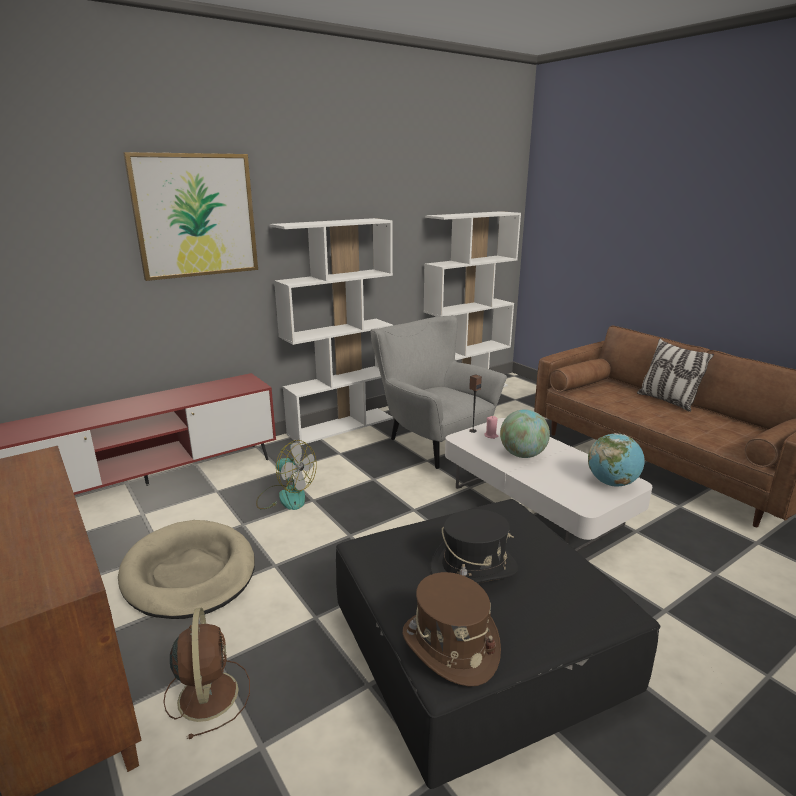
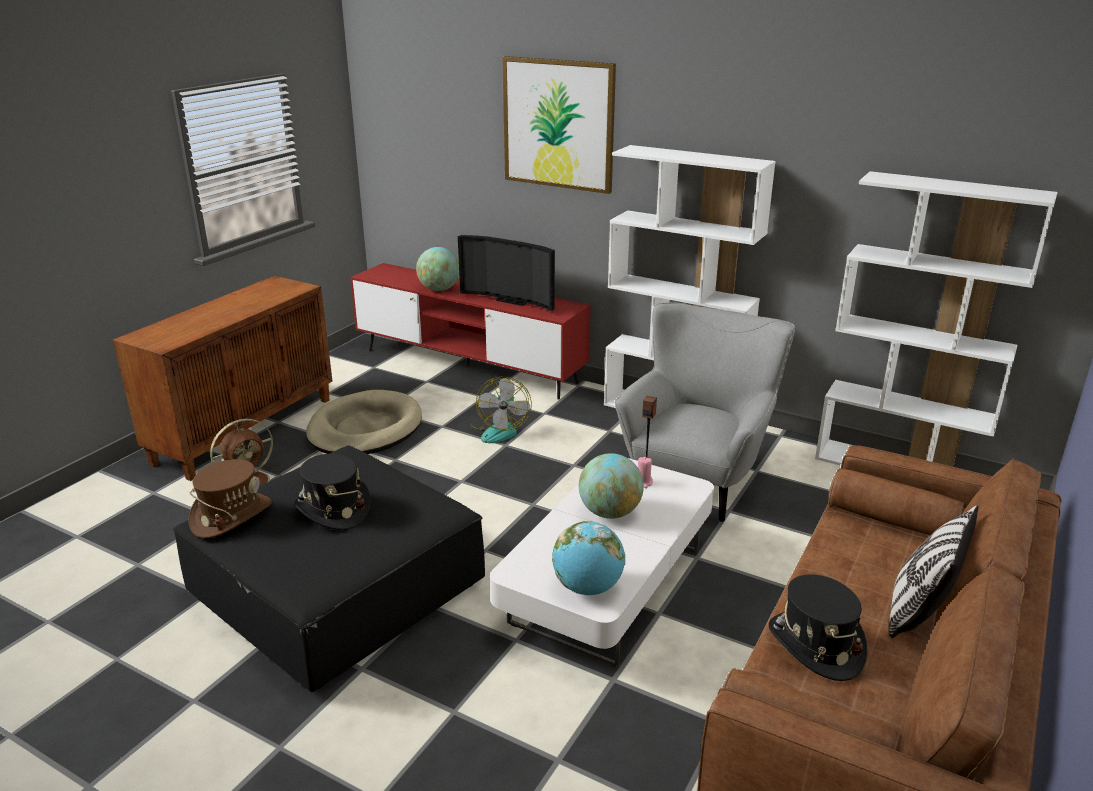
camera: 65 degrees right, 5 degrees up
none -> globe [416,247,459,291]
none -> television [458,235,555,311]
none -> black hat [769,574,867,681]

